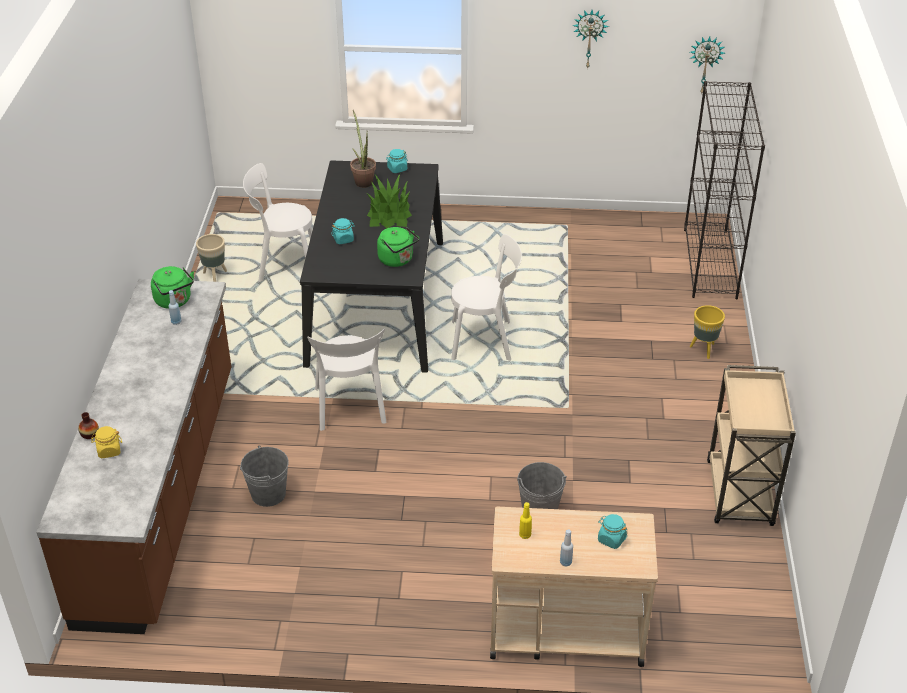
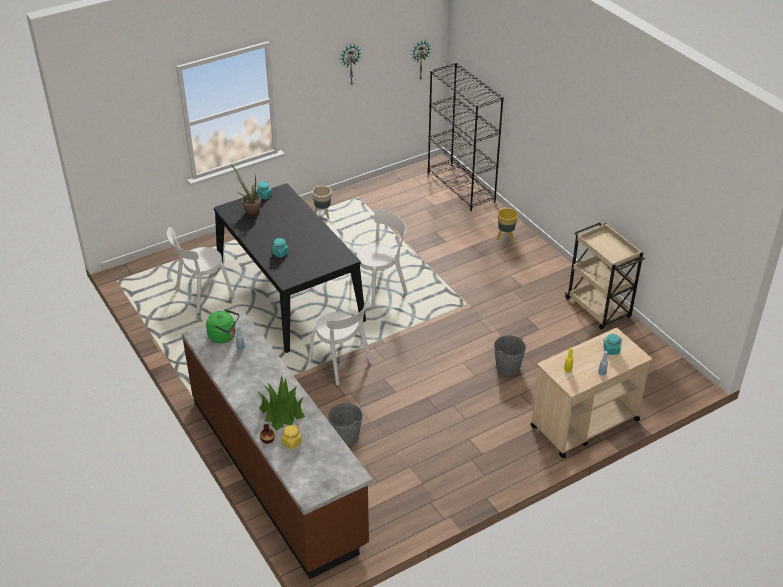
camera: 35 degrees left, 0 degrees up
beige planter [196,234,227,282] -> beige planter moved to [312,186,332,219]
potted plant [367,174,412,228] -> potted plant moved to [257,375,305,431]
green kettle [377,227,419,267] -> none

